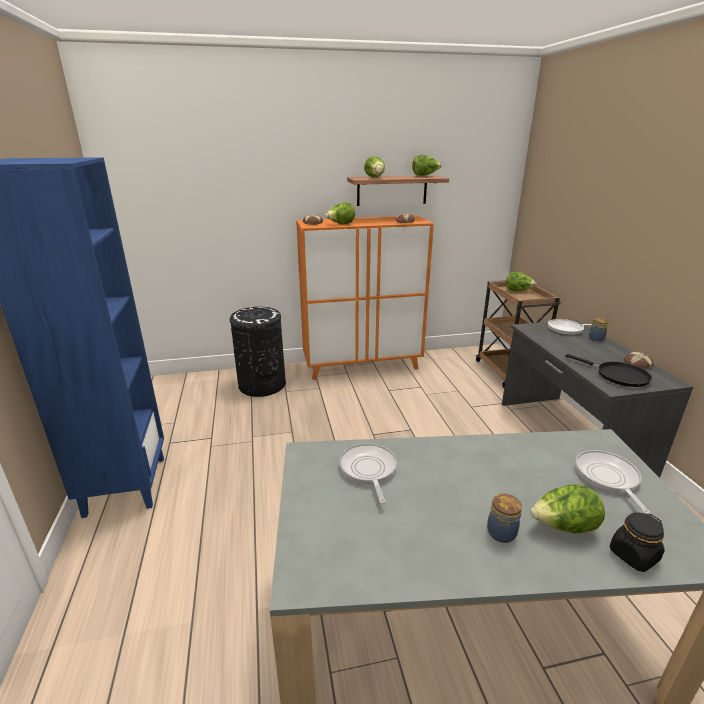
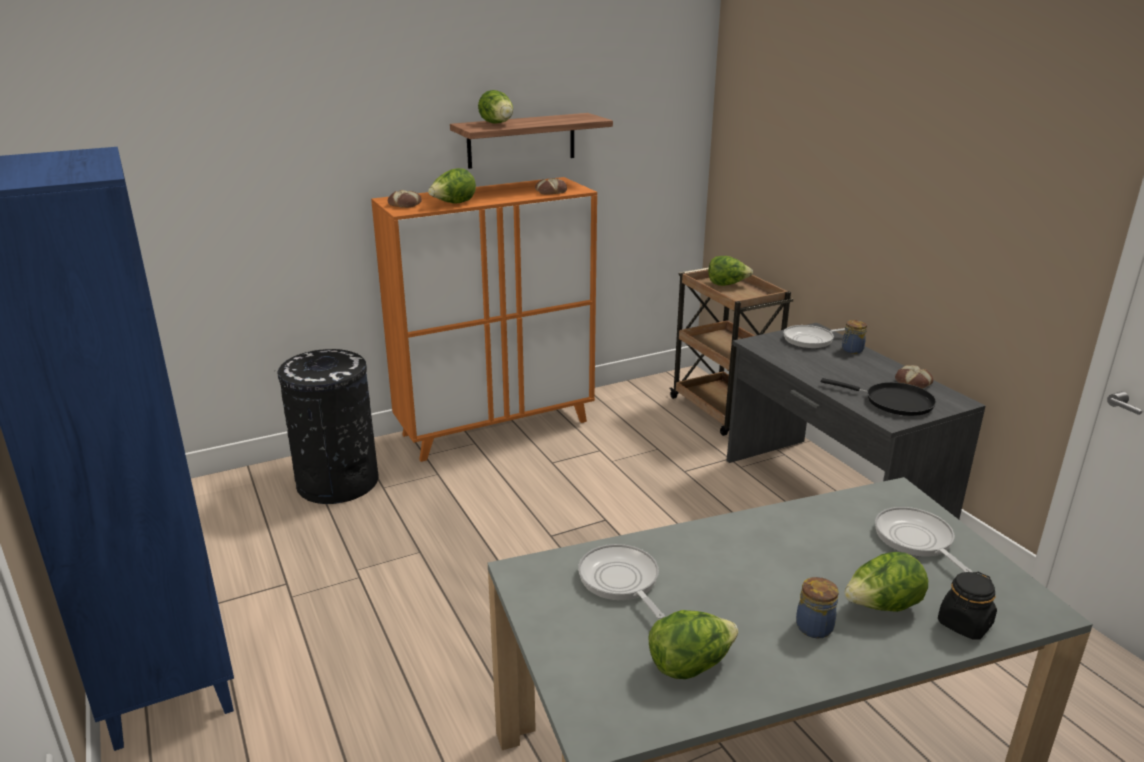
camera: 15 degrees left, 0 degrees up
lettuce [412,155,442,176] -> lettuce moved to [648,610,738,679]

